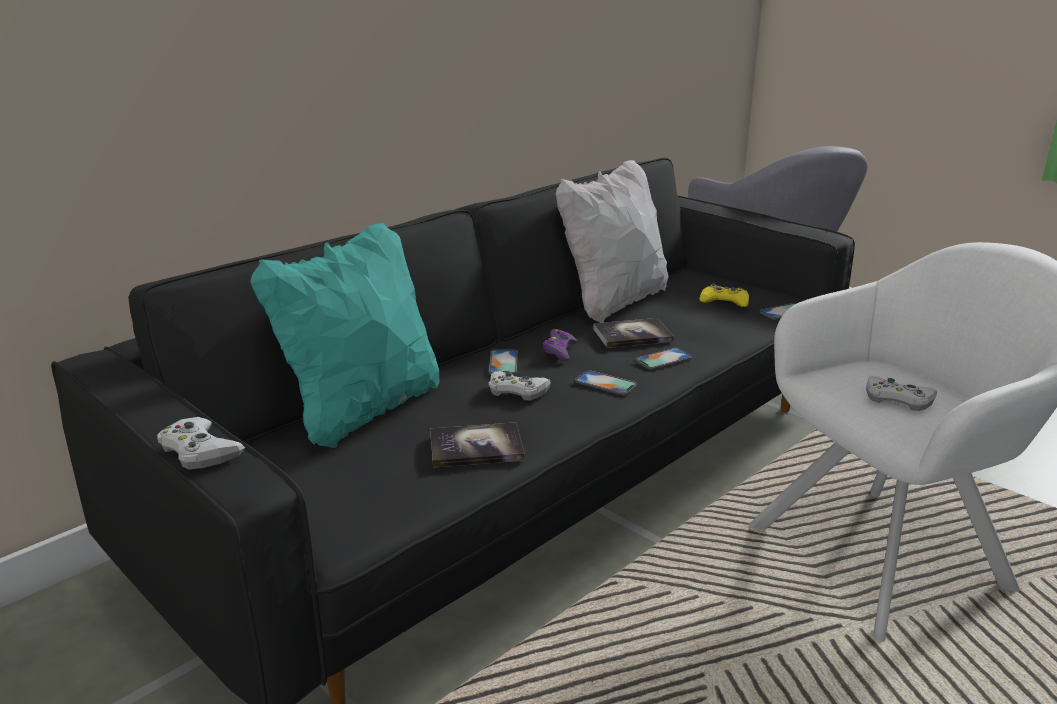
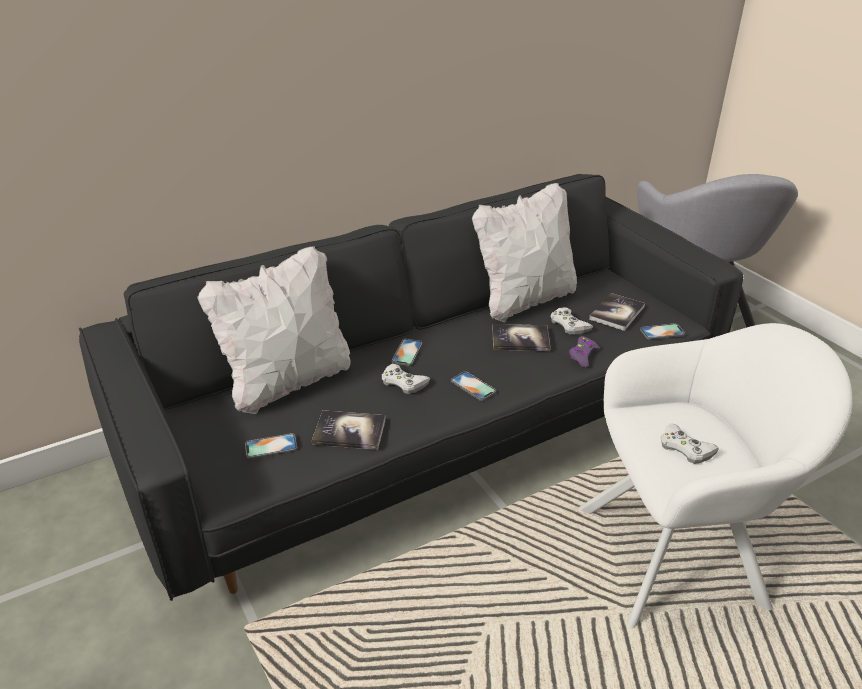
camera: 15 degrees right, 10 degrees up
white game controller [157,417,245,469] -> white game controller moved to [550,307,593,334]
turquoise pillow [250,223,439,448] -> white pillow [197,246,351,414]
purple game controller [543,329,578,361] -> purple game controller moved to [569,336,600,368]
phone [635,348,692,370] -> phone moved to [245,433,297,459]
yellow game controller [699,283,749,307] -> book [589,293,645,331]

